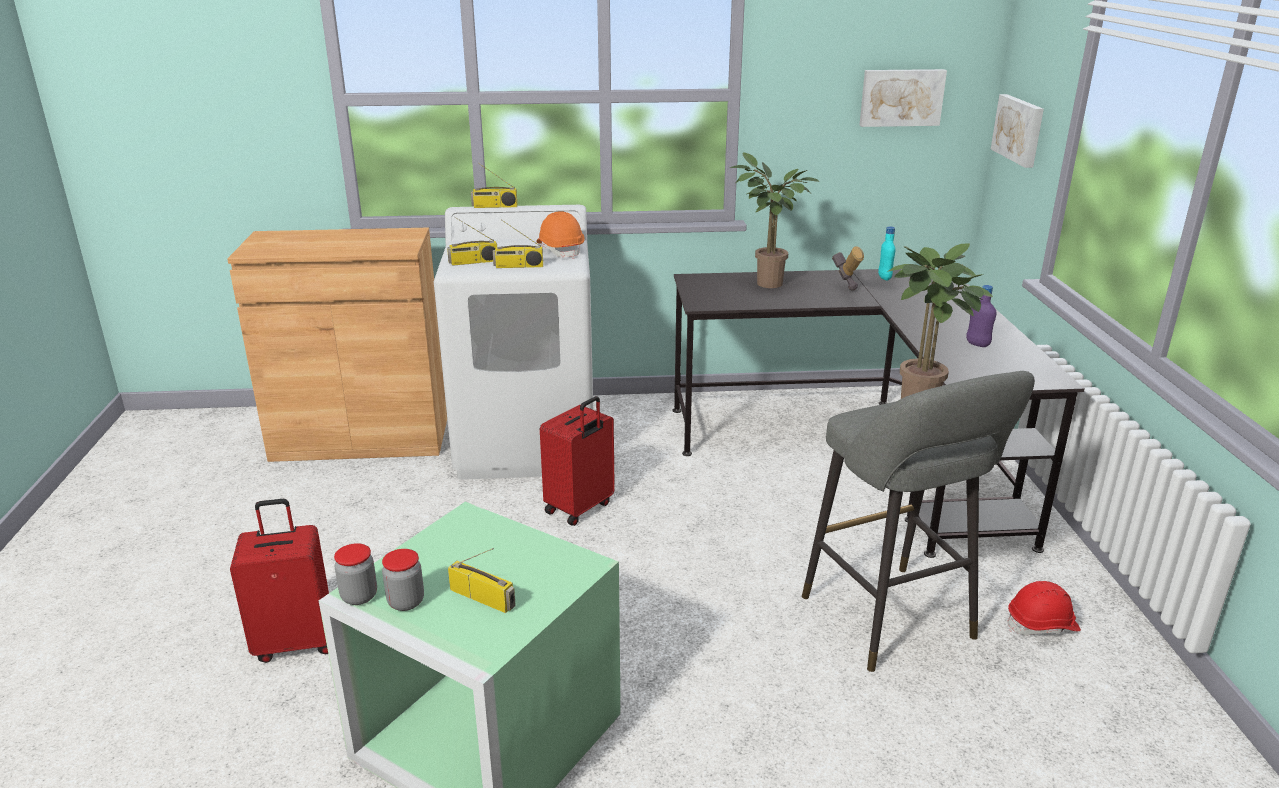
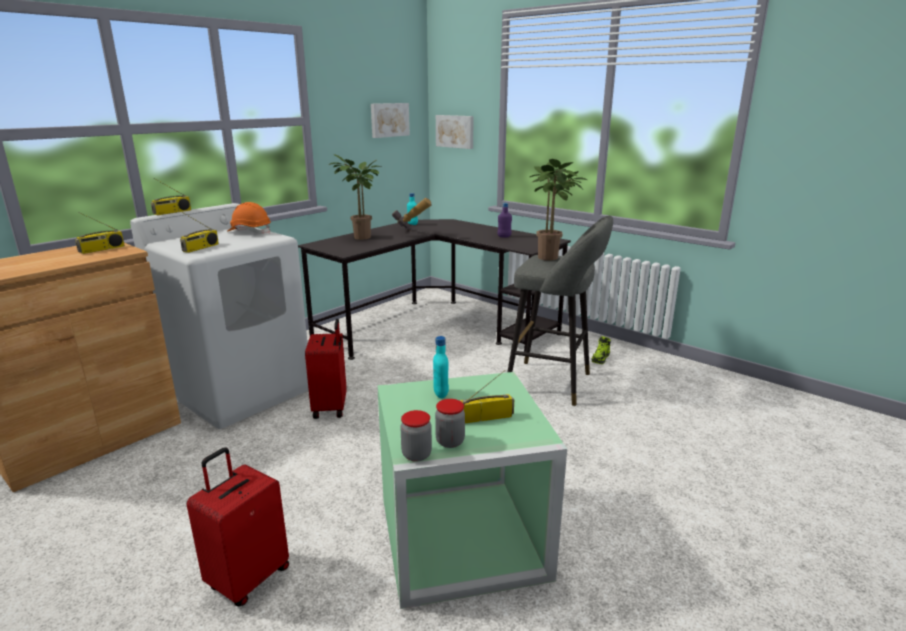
camera: 45 degrees left, 5 degrees down
radio [493,220,543,268] -> radio moved to [75,212,125,254]
red hard hat [1007,581,1081,635] -> shoe [592,336,611,364]
none -> turquoise bottle [433,336,449,398]

